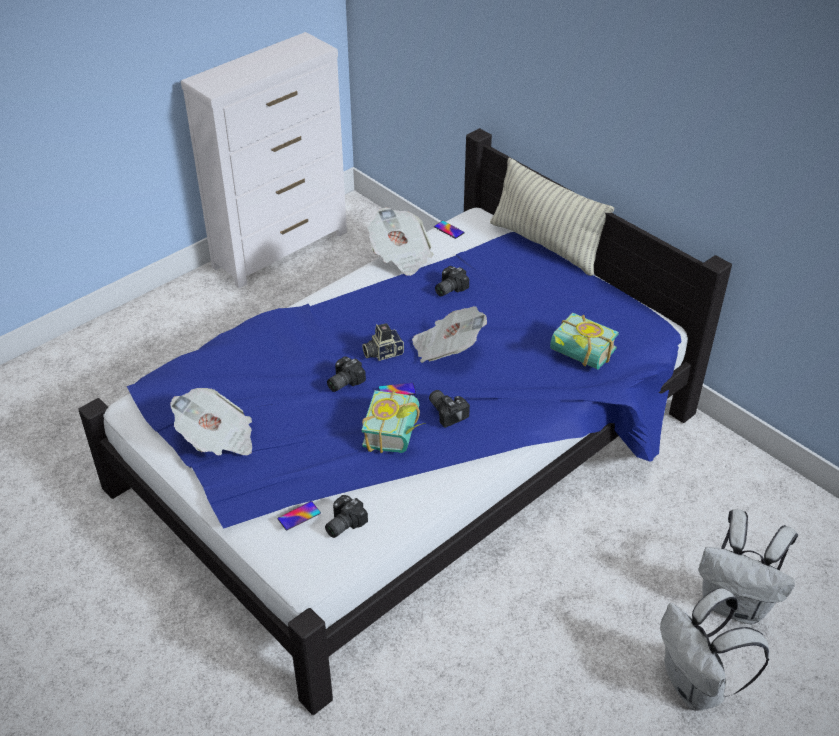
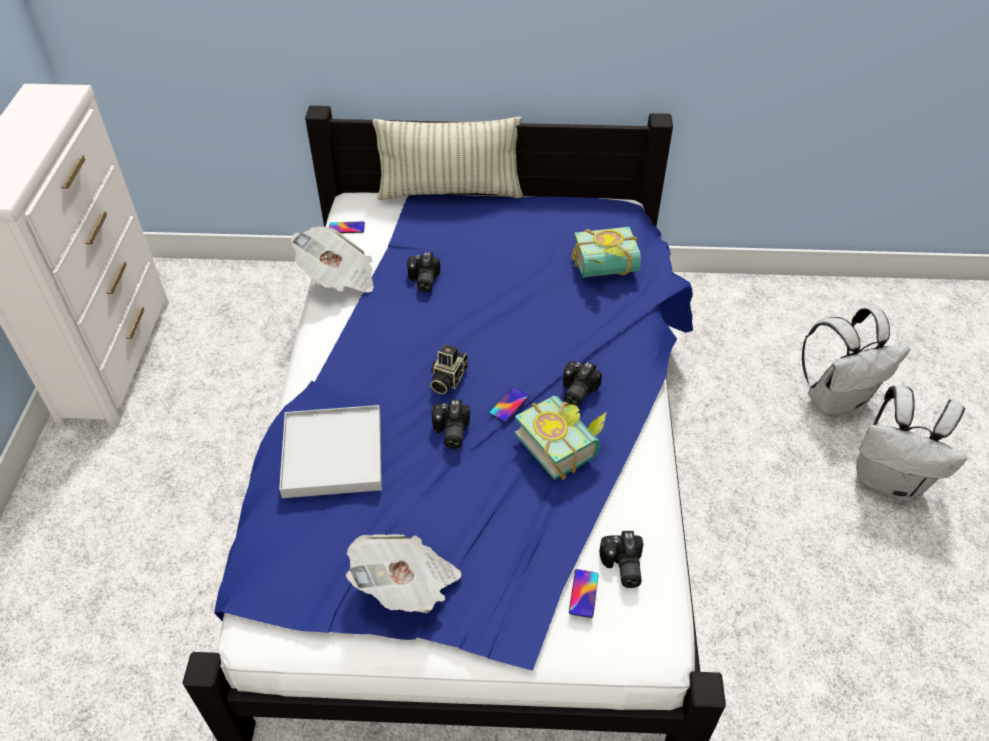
camera: 45 degrees left, 5 degrees up
newspaper [412,306,487,363] -> none
camera [429,390,470,428] -> camera turned 75 degrees counterclockwise [563,361,602,406]
none -> white tray [279,405,382,498]

